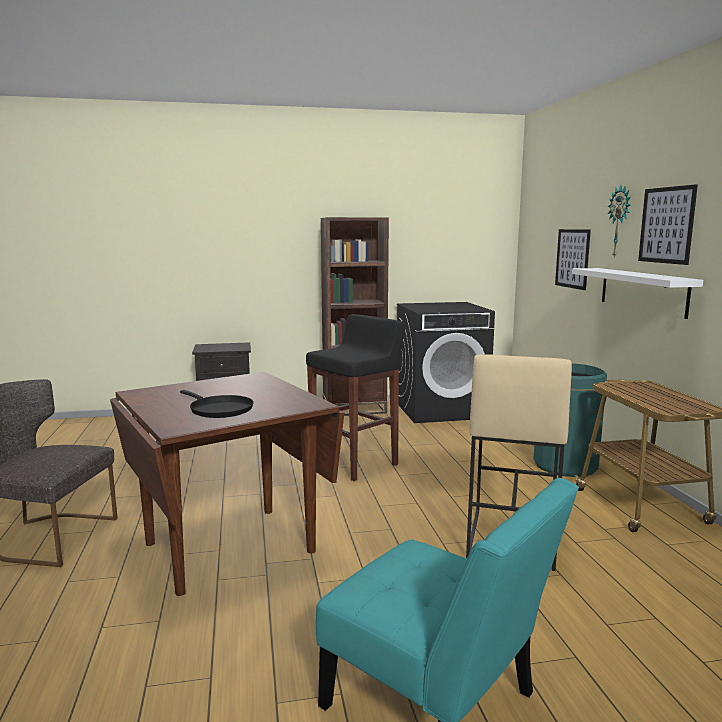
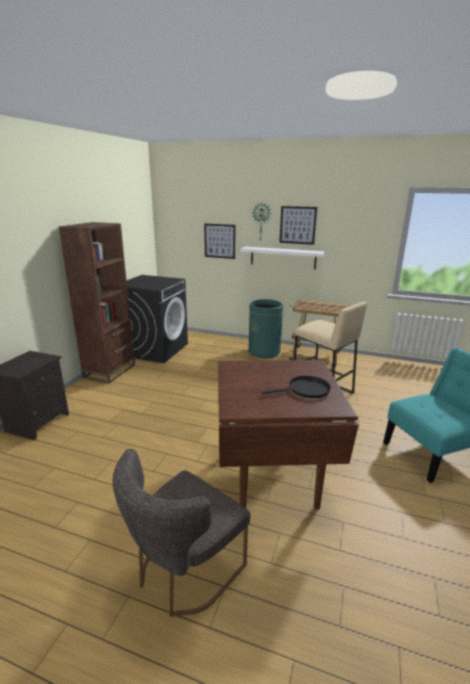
camera: 60 degrees left, 10 degrees up
black stool [306,314,406,481] -> none

